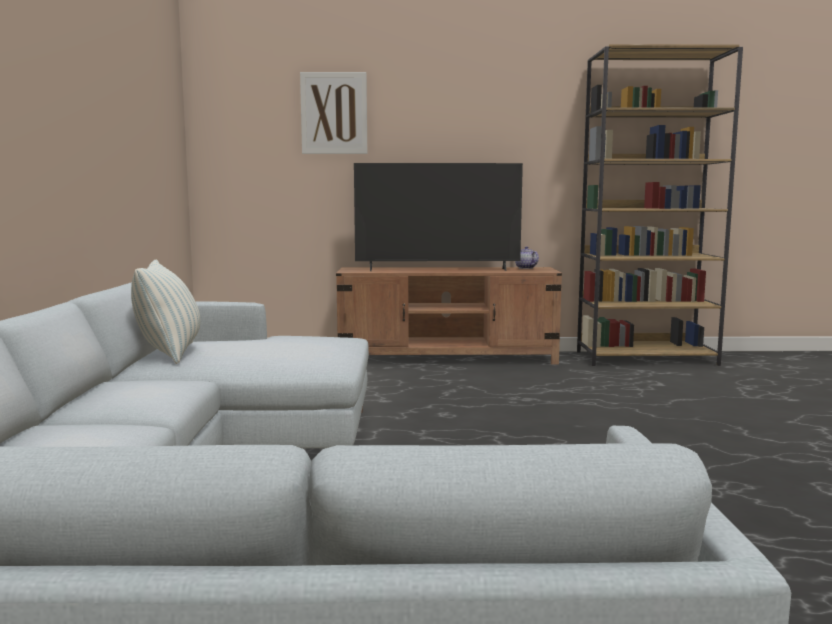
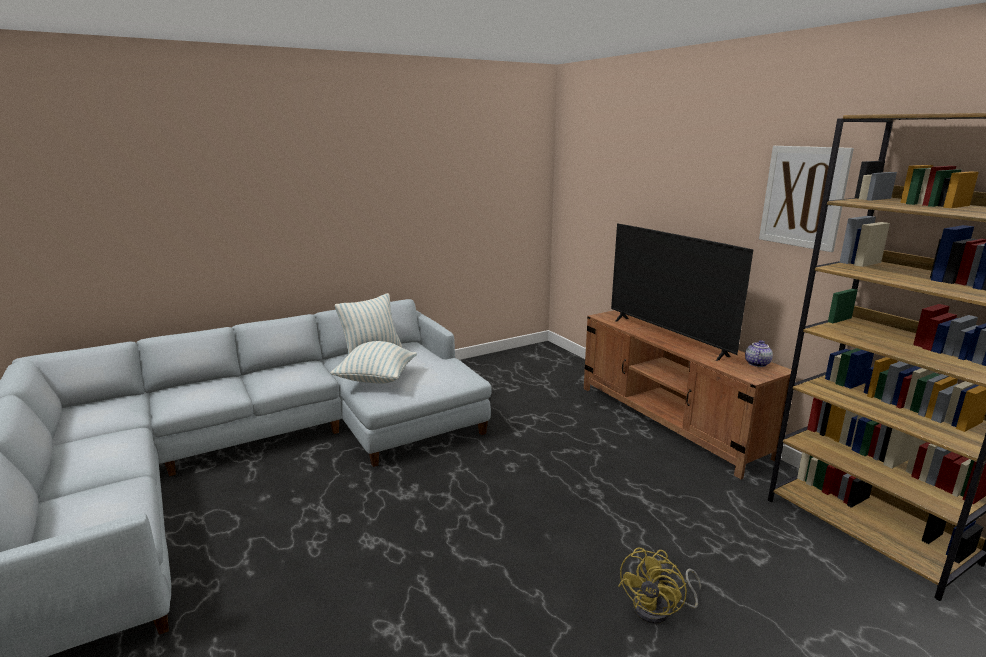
camera: 60 degrees right, 10 degrees up
picture [300,72,367,154] -> picture moved to [759,146,854,252]
none -> pillow [330,341,417,384]
none -> yellow fan [618,547,701,624]

